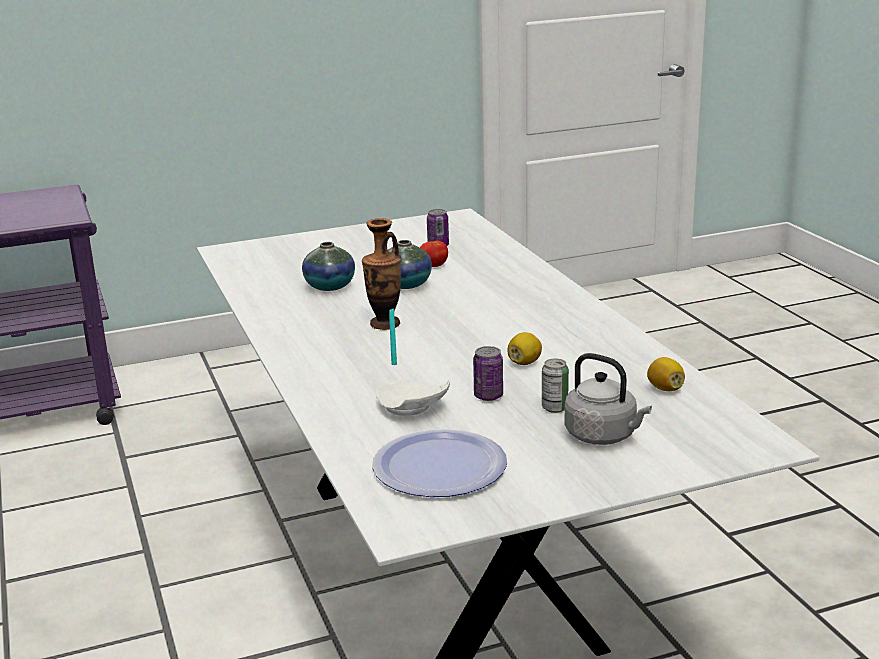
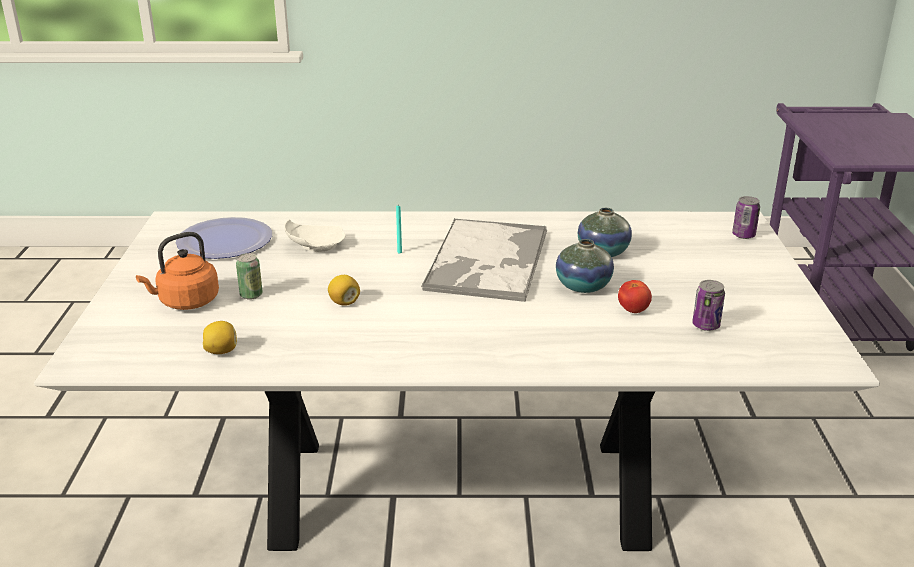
camera: 110 degrees right, 5 degrees up
vase [362,218,401,330] -> tray [421,219,547,302]
can [473,346,503,401] -> can moved to [732,196,760,239]
grey kettle [564,353,652,445] -> orange kettle [136,232,219,310]

